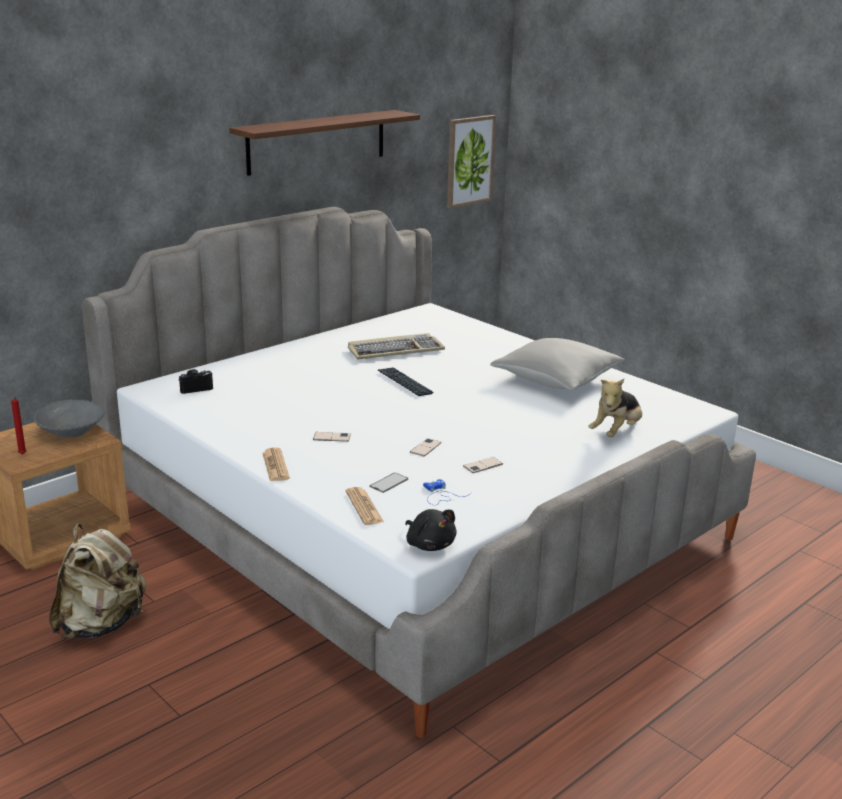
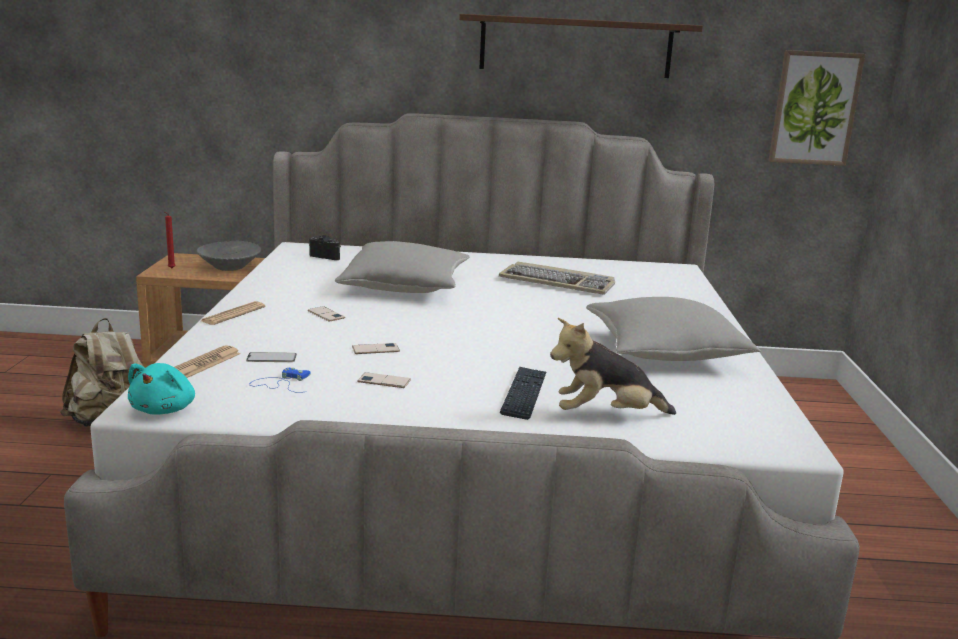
camera: 45 degrees right, 5 degrees down
keyboard [378,367,433,396] -> keyboard moved to [500,367,546,420]
black plush toy [405,509,457,551] -> turquoise plush toy [128,363,195,415]
none -> grey pillow [335,241,470,293]

